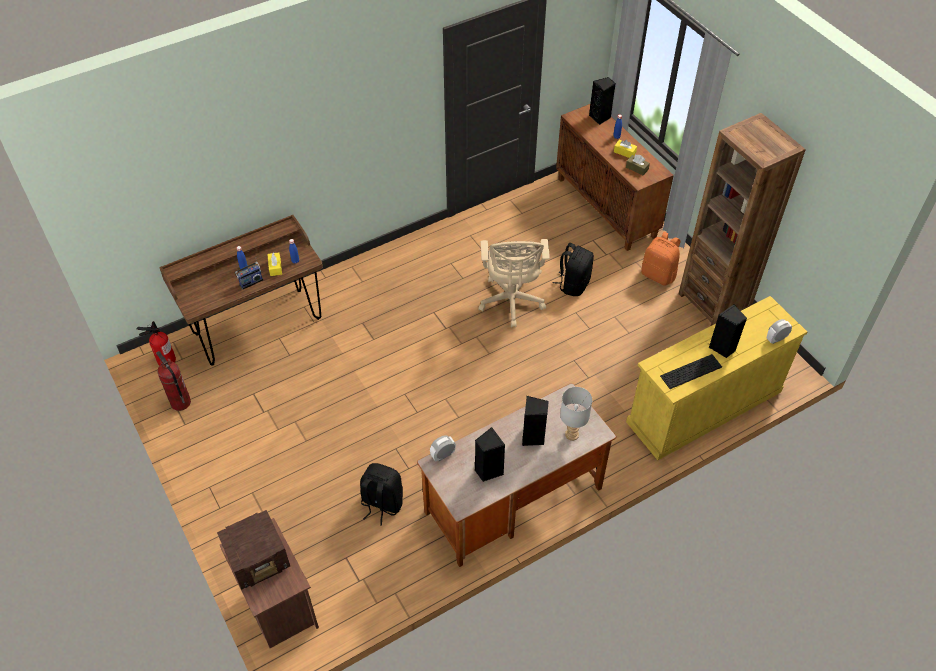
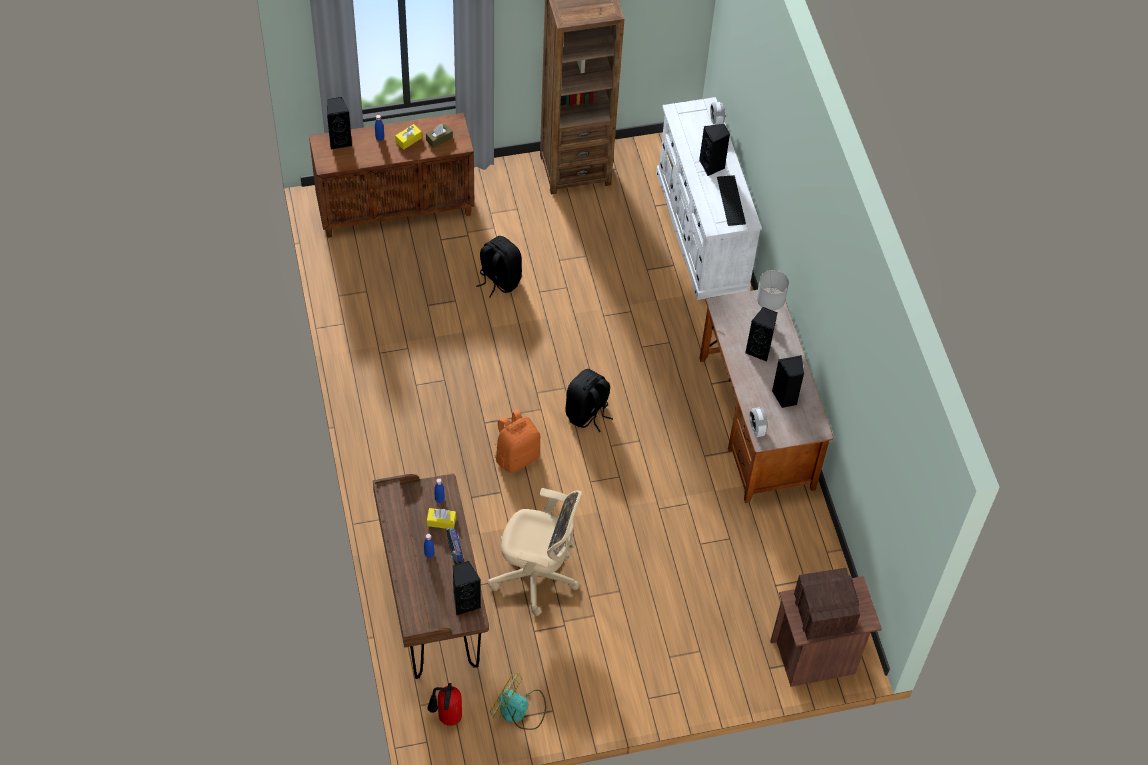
camera: 75 degrees left, 5 degrees up
fire extinguisher [156,351,191,411] -> fan [490,673,546,730]
black backpack [360,463,403,526] -> black backpack moved to [565,369,613,432]
beige office chair [478,239,550,327] -> beige office chair moved to [488,488,582,616]
yellow dresser [626,296,807,460] -> white dresser [656,97,762,300]
orange backpack [641,232,681,286] -> orange backpack moved to [494,409,540,473]
none -> black speaker [453,561,481,615]

